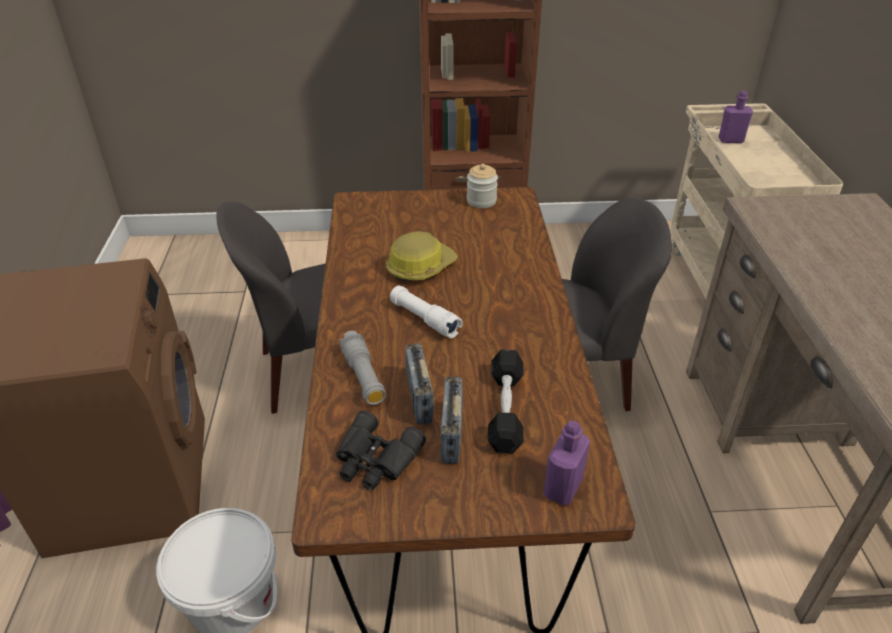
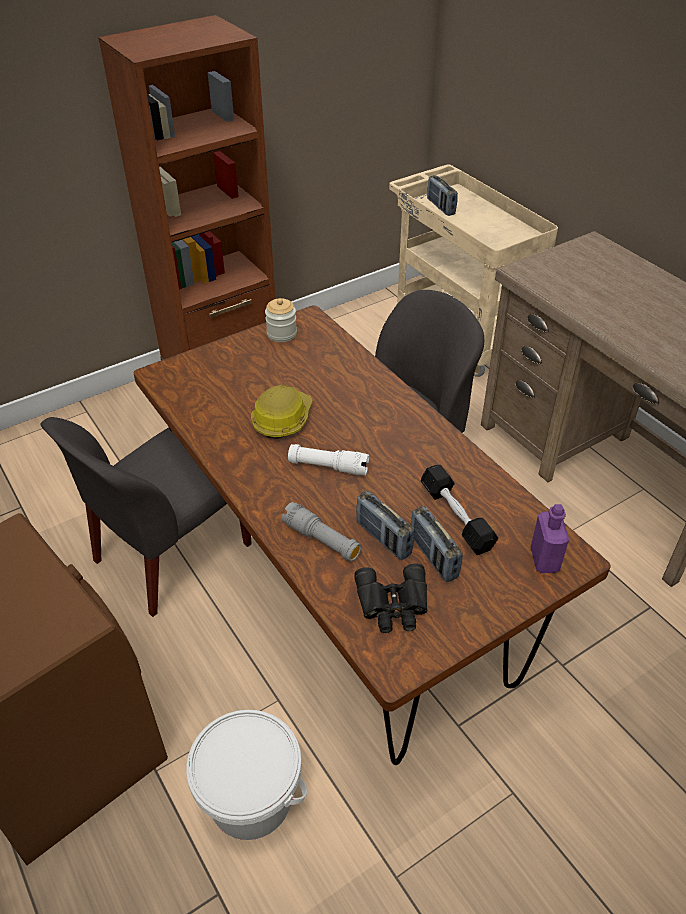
camera: 30 degrees left, 5 degrees up
purple bottle [718,91,753,143] -> radio [427,175,458,216]

